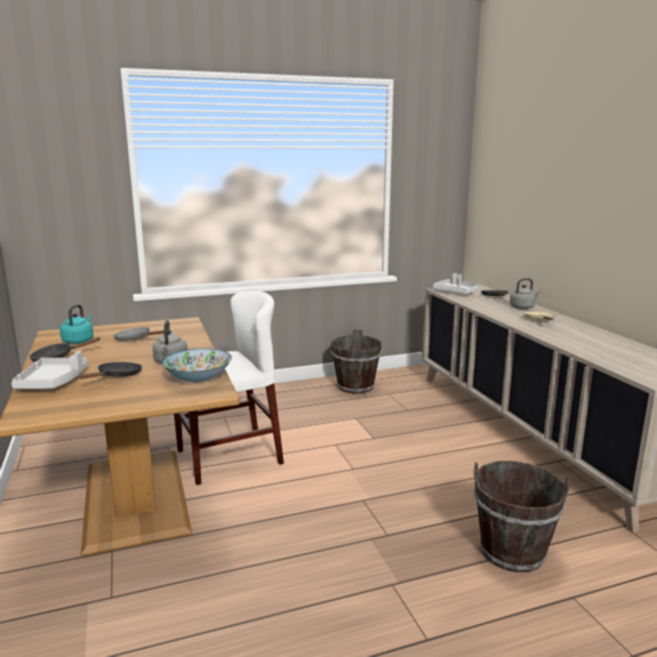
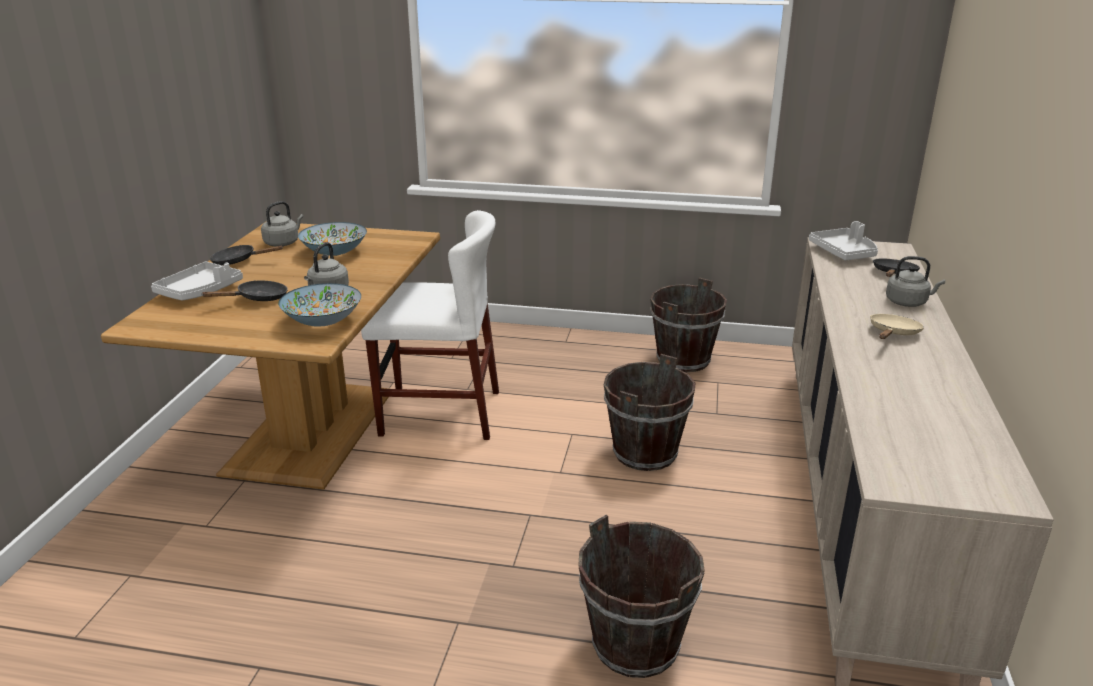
camera: 30 degrees right, 10 degrees up
turquoise kettle [60,304,93,344] -> grey kettle [261,201,303,246]
grey frying pan [113,327,164,341] -> bowl [298,222,367,256]
none -> brown bucket [604,354,695,471]

